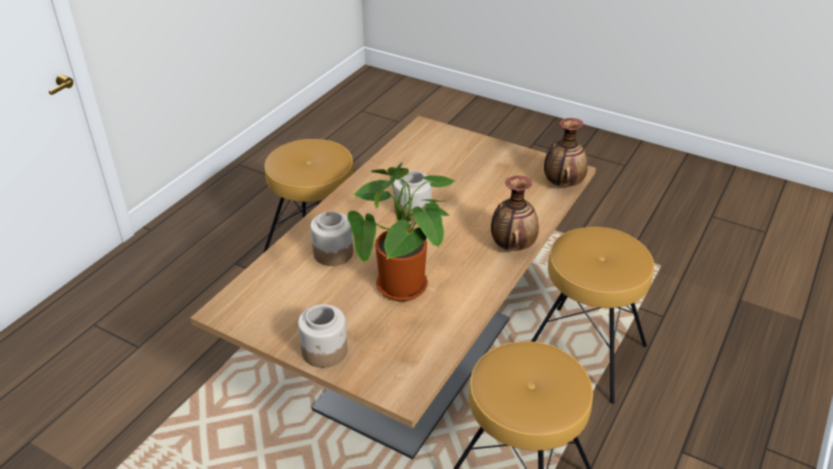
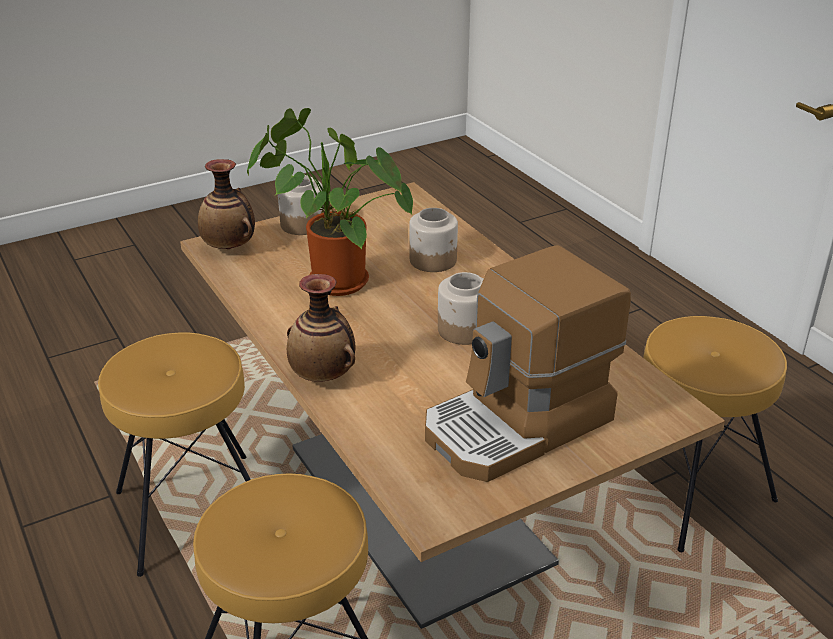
camera: 120 degrees right, 5 degrees down
vase [544,118,588,187] -> vase moved to [198,159,255,249]
none -> coffee machine [425,245,631,482]

